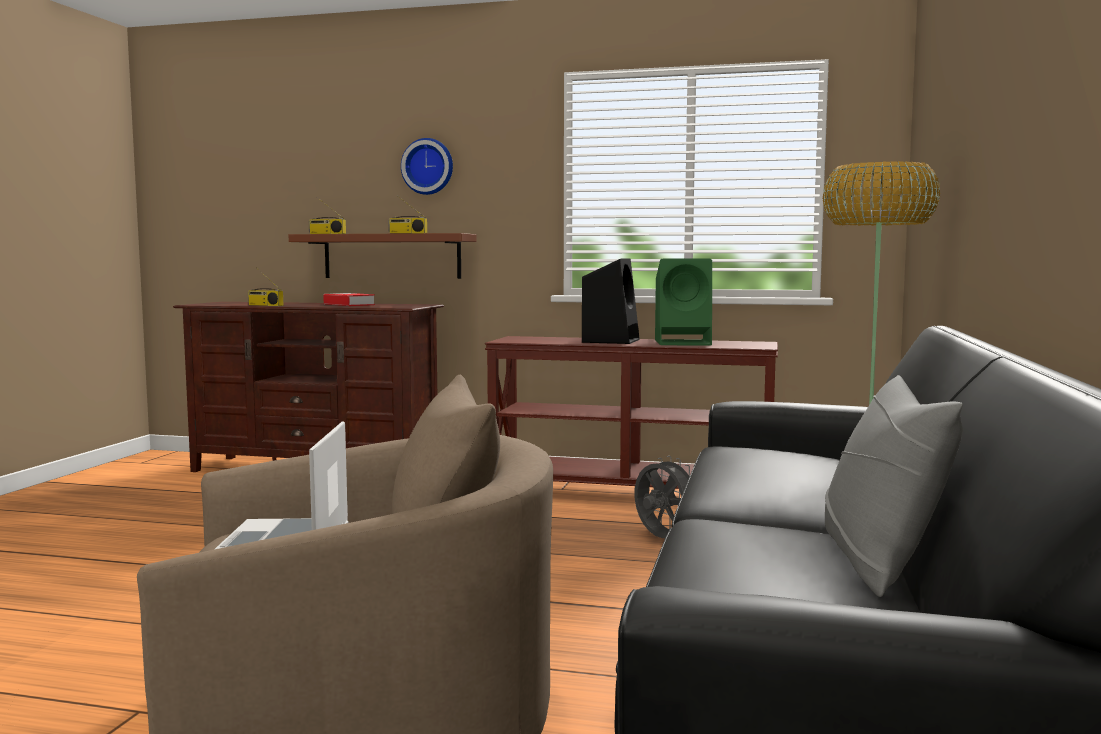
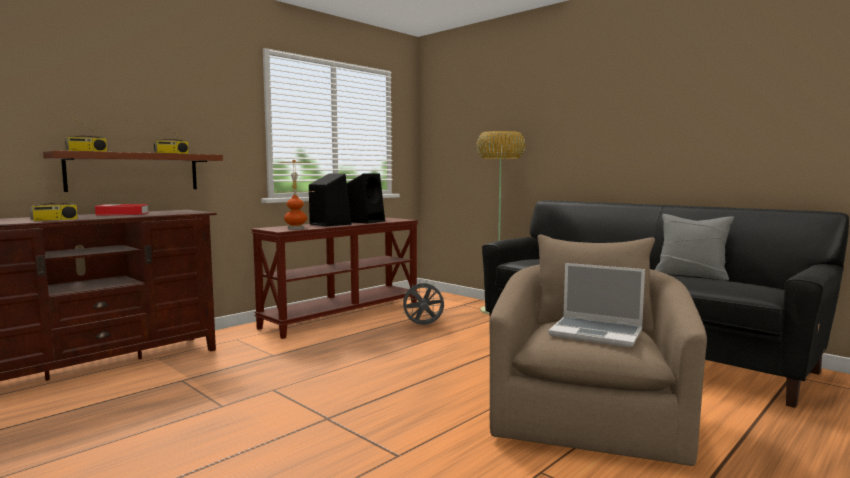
camera: 60 degrees left, 0 degrees up
wall clock [401,138,453,195] -> none
green speaker [655,259,712,345] -> black speaker [347,174,385,224]
none -> table lamp [275,160,315,229]

